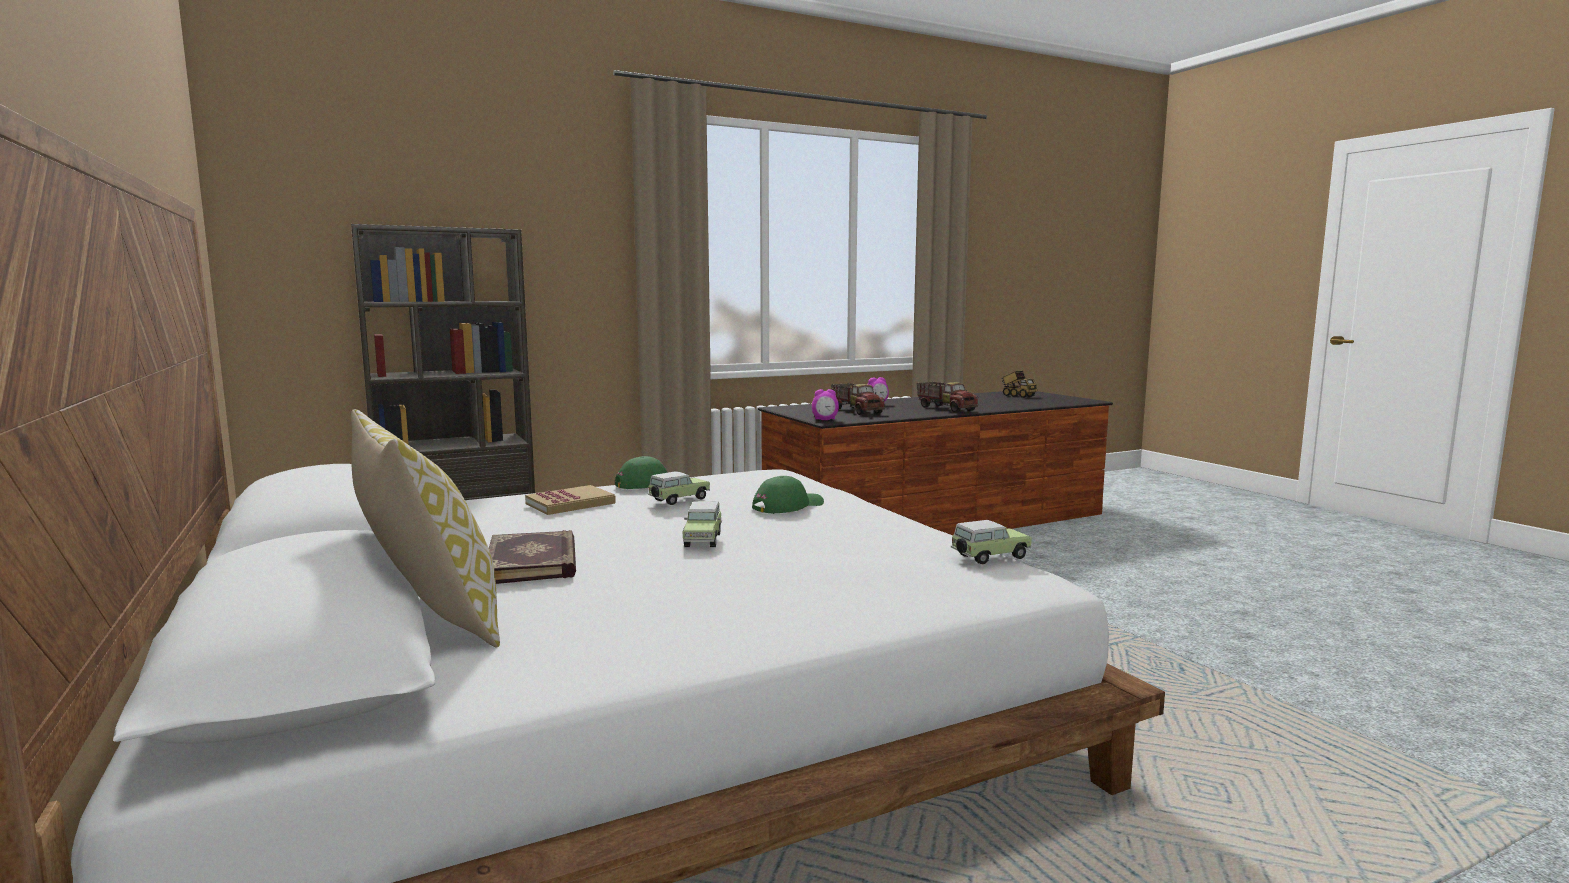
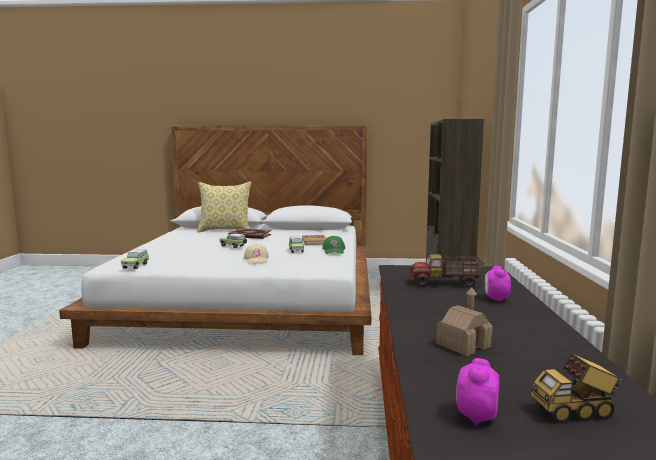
camera: 120 degrees right, 0 degrees up
green cap [752,476,824,514] -> beige cap [244,244,269,264]
alarm clock [812,389,839,420] -> alarm clock moved to [456,358,499,426]
toy truck [917,382,978,413] -> none
none -> toy house [436,287,493,356]

